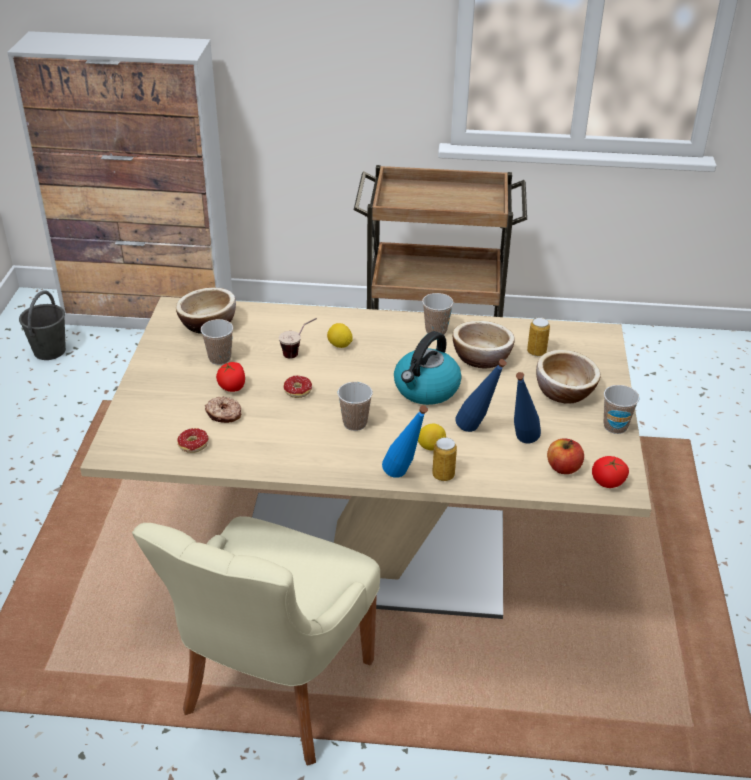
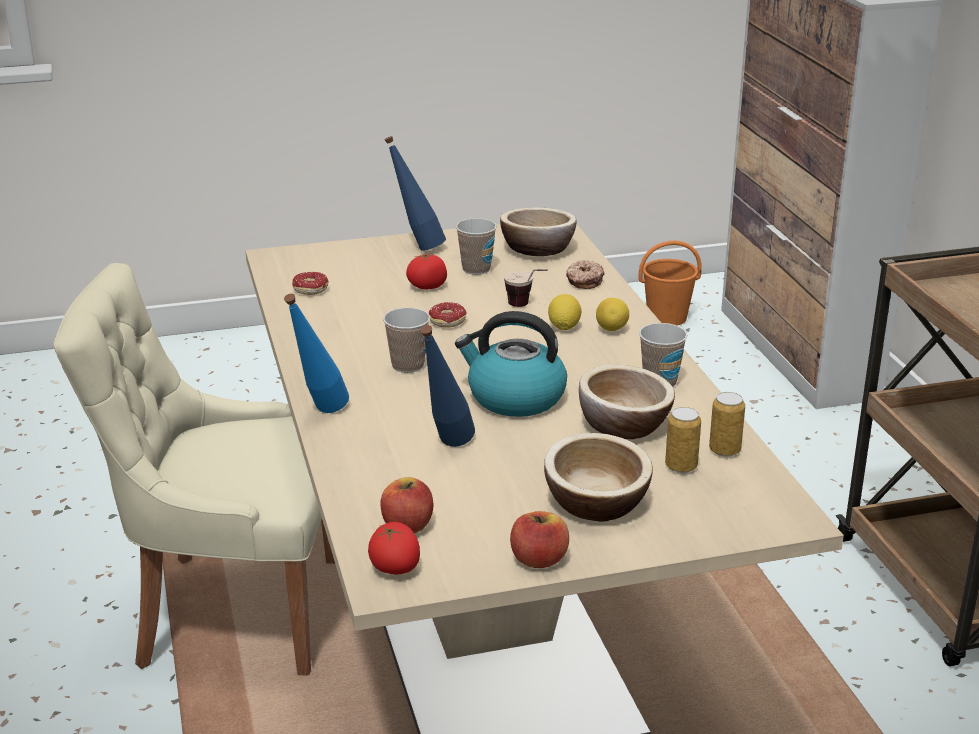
camera: 70 degrees right, 10 degrees down
grey bucket [19,291,66,360] -> orange bucket [638,241,702,326]
donut [205,396,241,423] -> donut moved to [566,260,605,289]
lemon [418,424,446,451] -> lemon moved to [596,298,629,331]
can [432,437,457,481] -> can moved to [709,392,745,457]
blue bottle [514,372,541,443] -> blue bottle moved to [384,136,446,251]
cup [604,385,639,434] -> apple [510,511,569,568]

